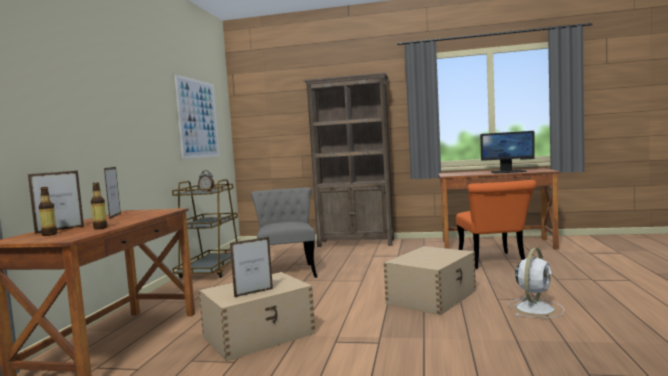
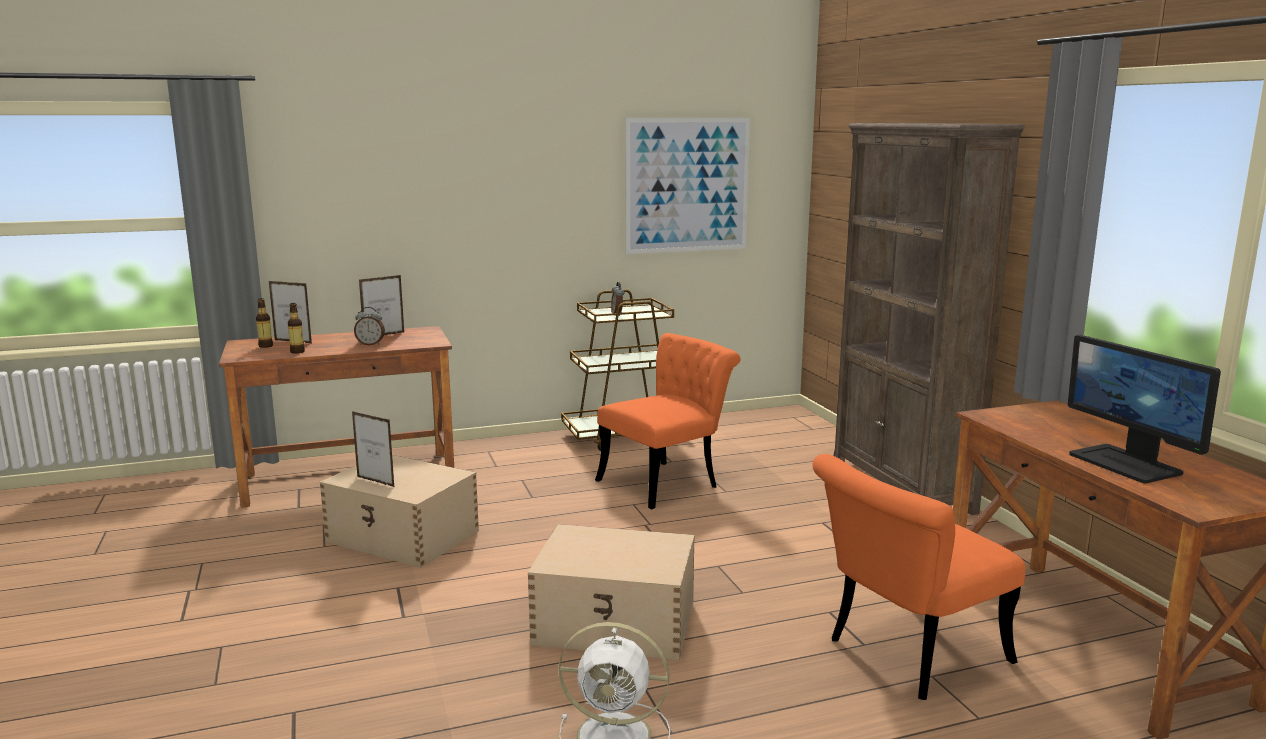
camera: 60 degrees right, 10 degrees up
grey chair [251,188,317,278] -> orange chair [595,333,740,509]
none -> alarm clock [354,307,385,345]

